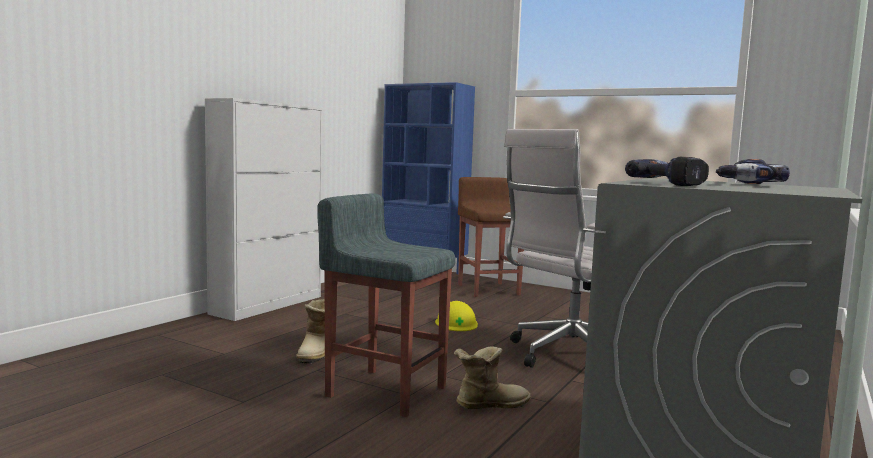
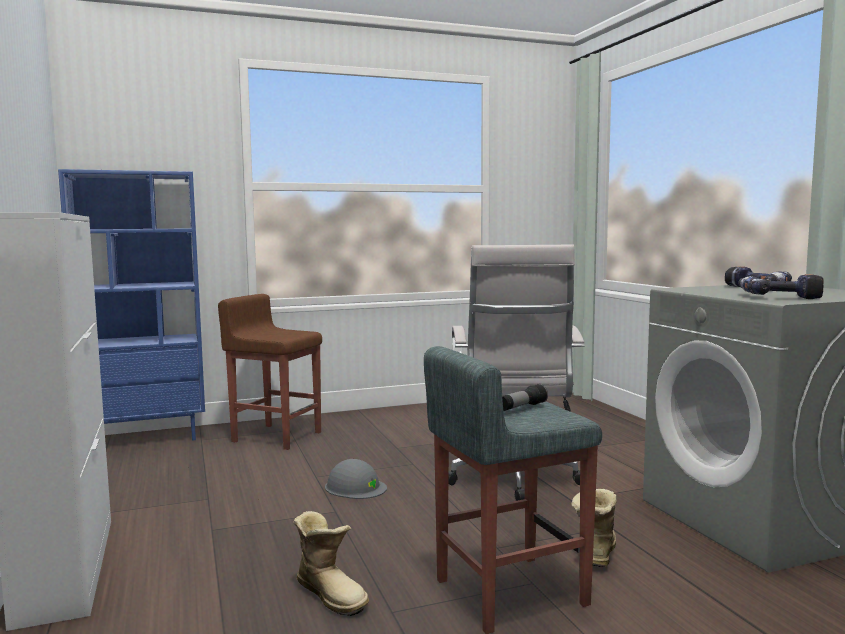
camera: 50 degrees left, 0 degrees up
yellow hard hat [435,301,478,331] -> grey hard hat [325,459,387,499]
none -> flashlight [502,384,548,411]

